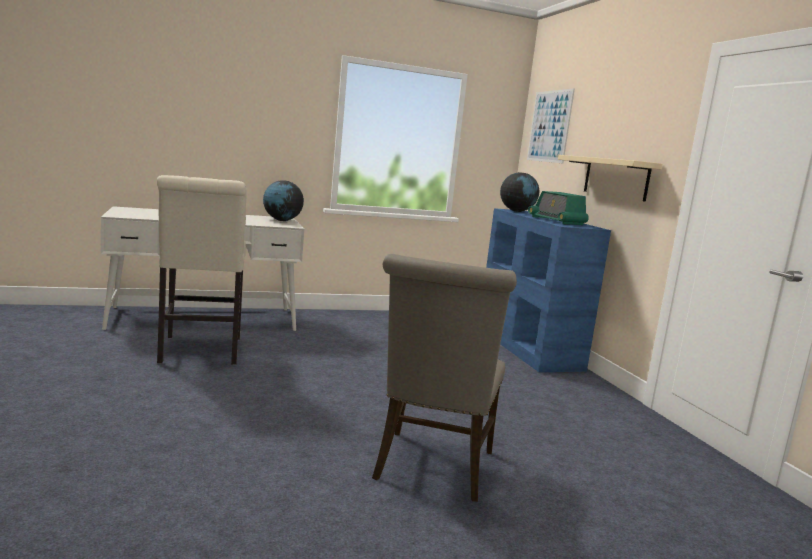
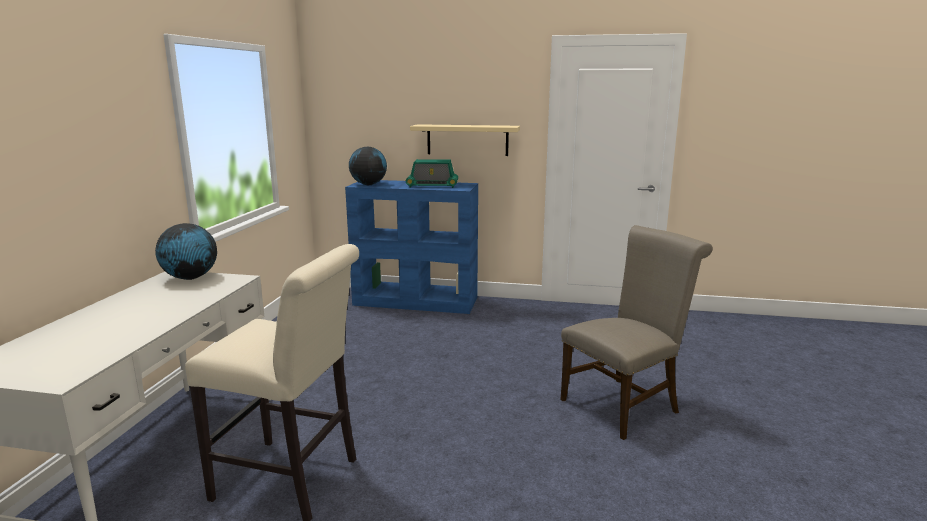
camera: 60 degrees left, 5 degrees up
beige chair [372,254,517,502] -> beige chair turned 75 degrees counterclockwise [560,225,713,440]
picture [527,88,575,163] -> none

